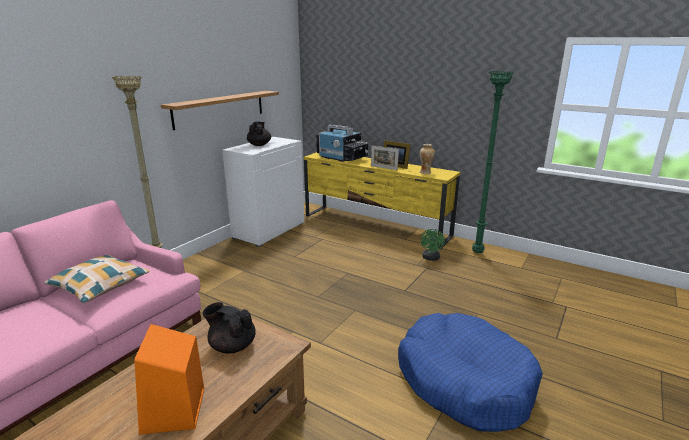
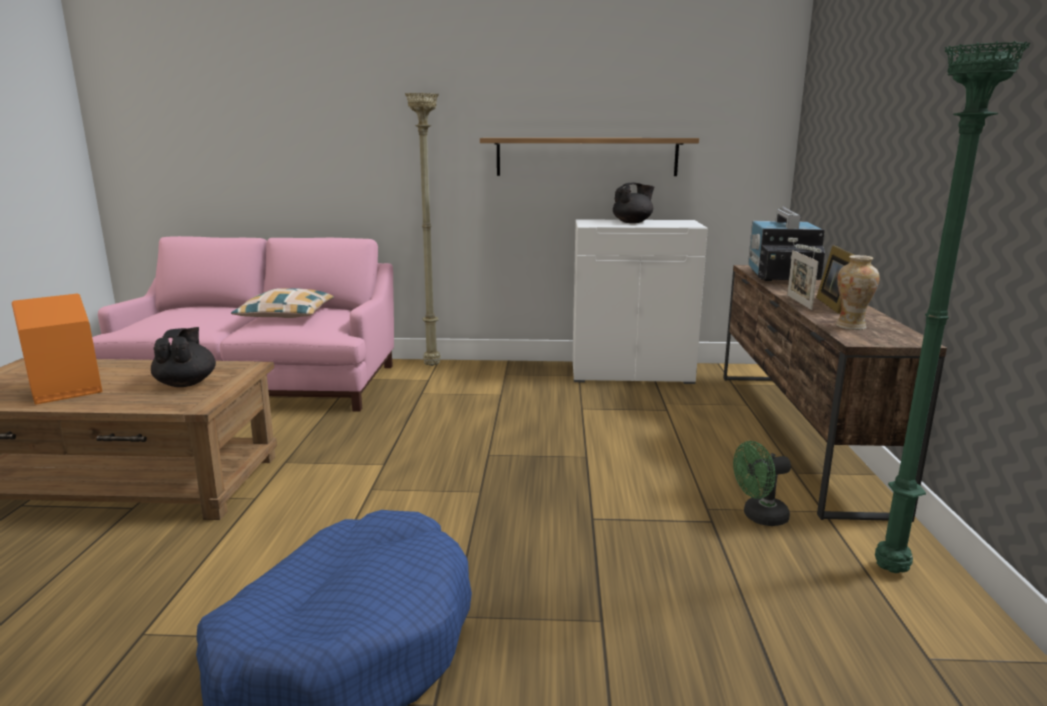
camera: 60 degrees right, 5 degrees down
yellow tv stand [304,152,460,249] -> brown tv stand [723,265,947,522]

